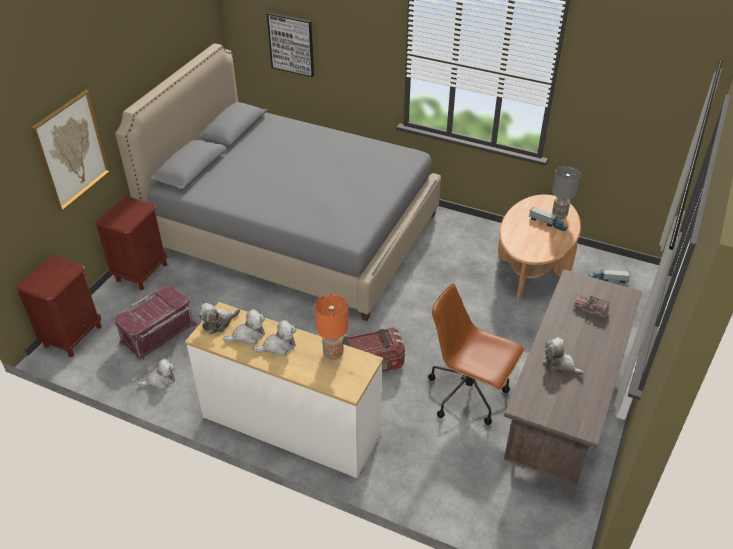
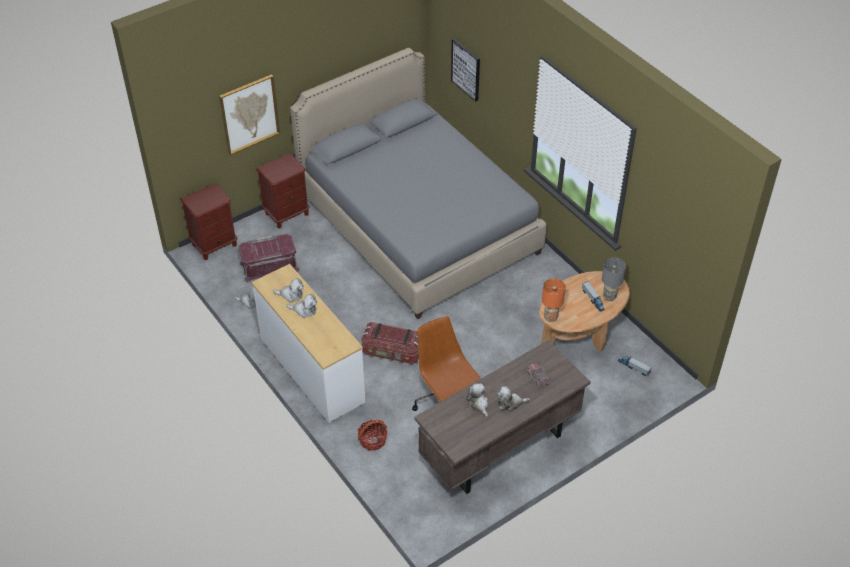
camera: 30 degrees right, 5 degrees up
plush toy [199,303,240,334] -> plush toy moved to [497,386,530,412]
orange table lamp [315,294,348,360] -> orange table lamp moved to [542,278,566,322]
none -> basket [358,420,387,451]

